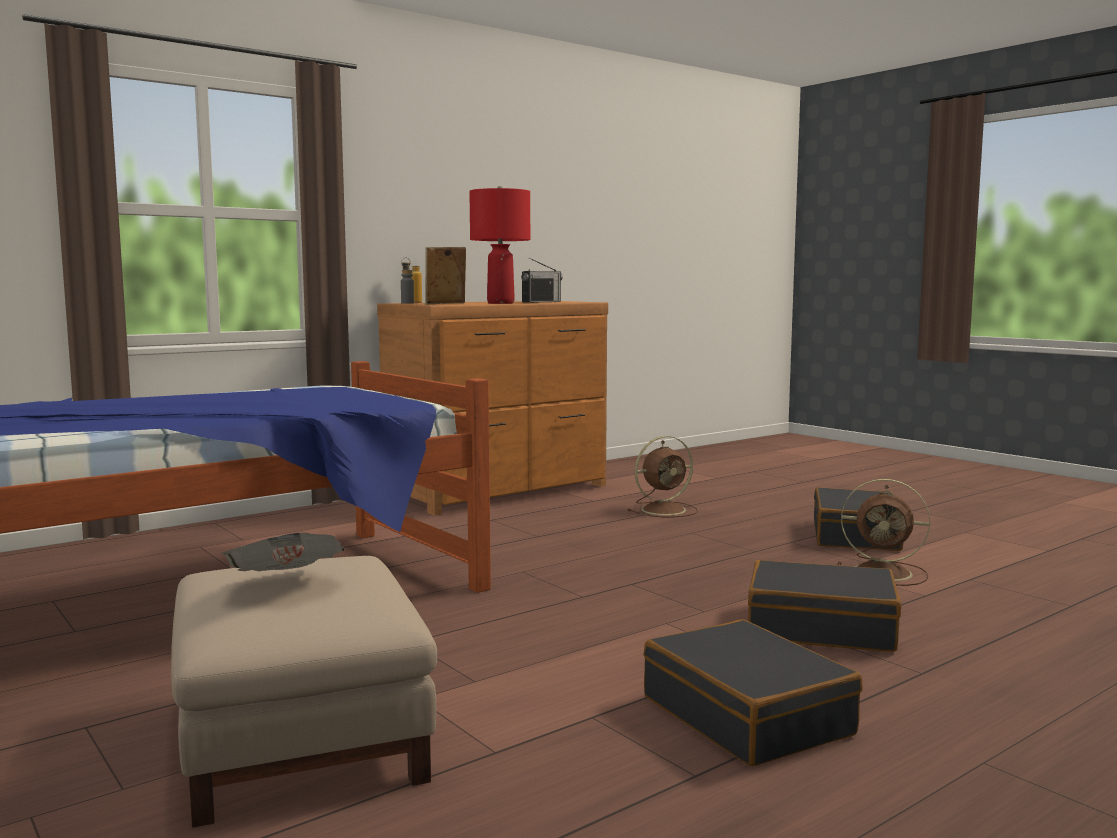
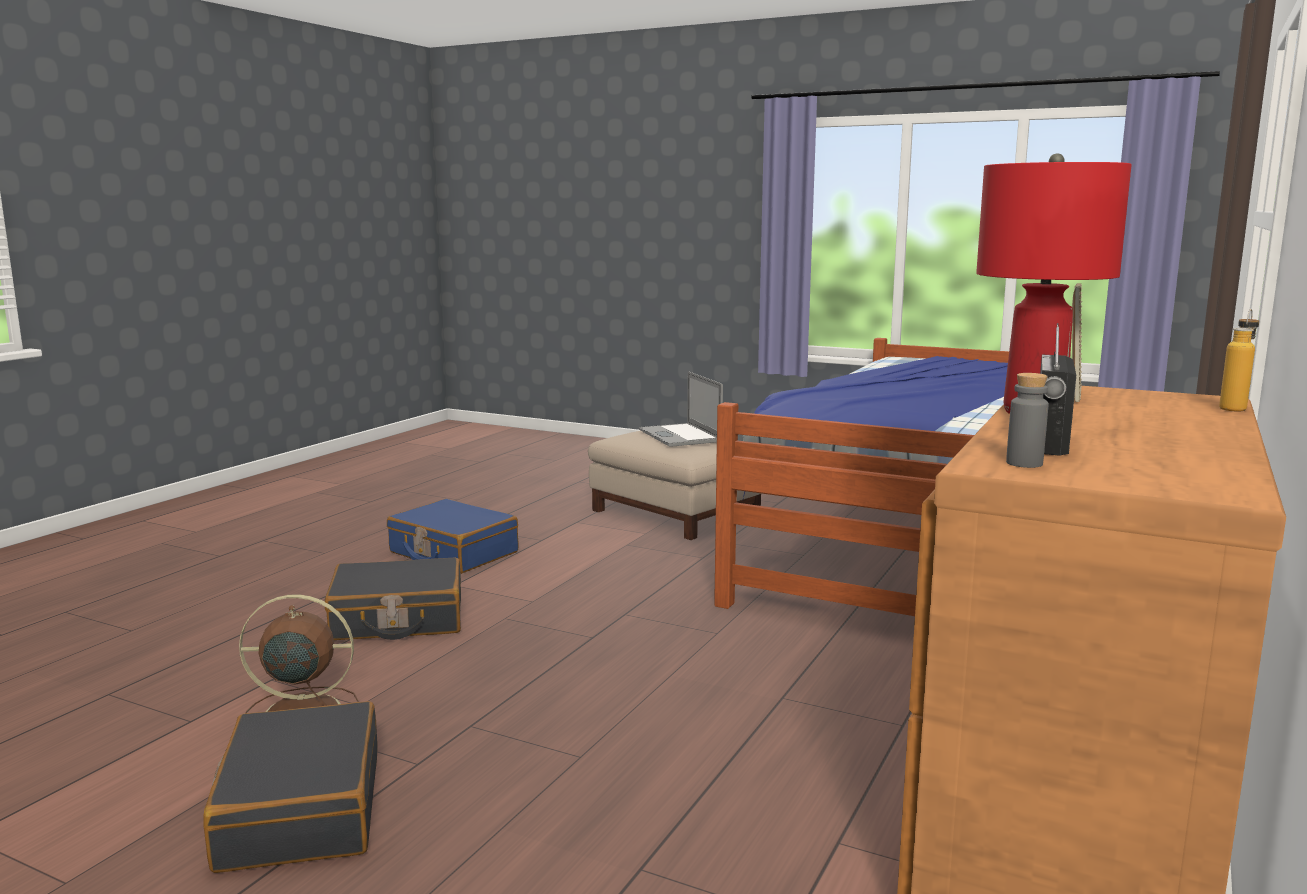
camera: 155 degrees right, 5 degrees up
newspaper [222,533,345,571] -> laptop [639,371,723,447]
grey bottle [401,270,414,304] -> grey bottle moved to [1006,373,1048,468]
brown fan [627,436,698,518] -> none
black suitcase [643,619,863,766] -> blue suitcase [387,499,519,574]

